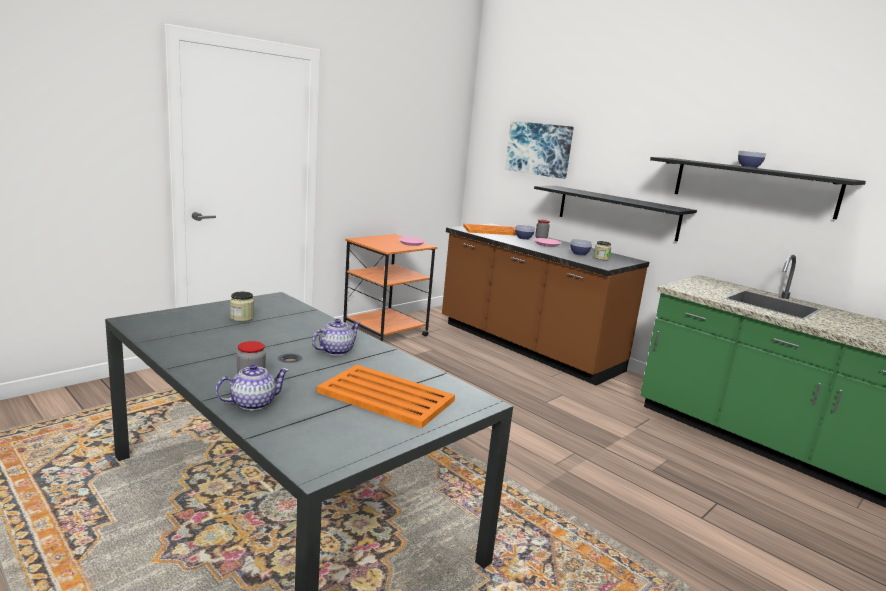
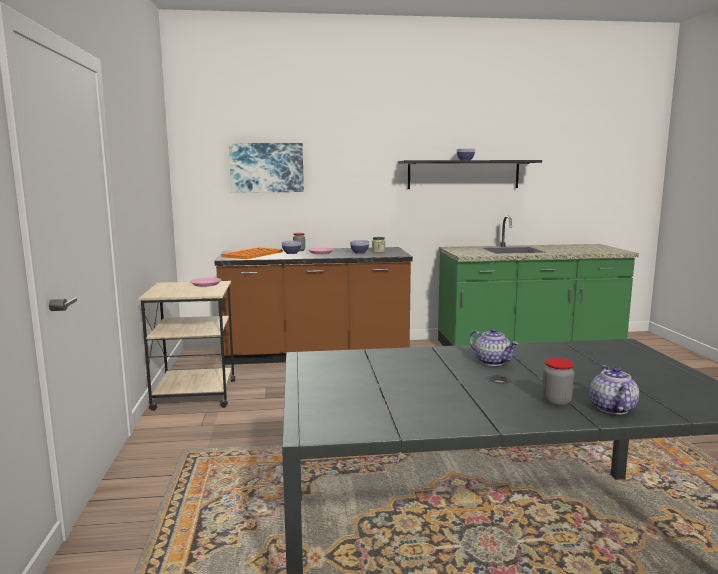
camera: 50 degrees left, 5 degrees down
jar [230,292,254,321] -> none
teapot [312,319,361,356] -> teapot turned 150 degrees clockwise [469,328,519,366]
orange tray [317,365,455,428] -> none
orange cart [343,234,437,341] -> beige cart [138,281,235,411]
black shelf [534,186,697,242] -> none

